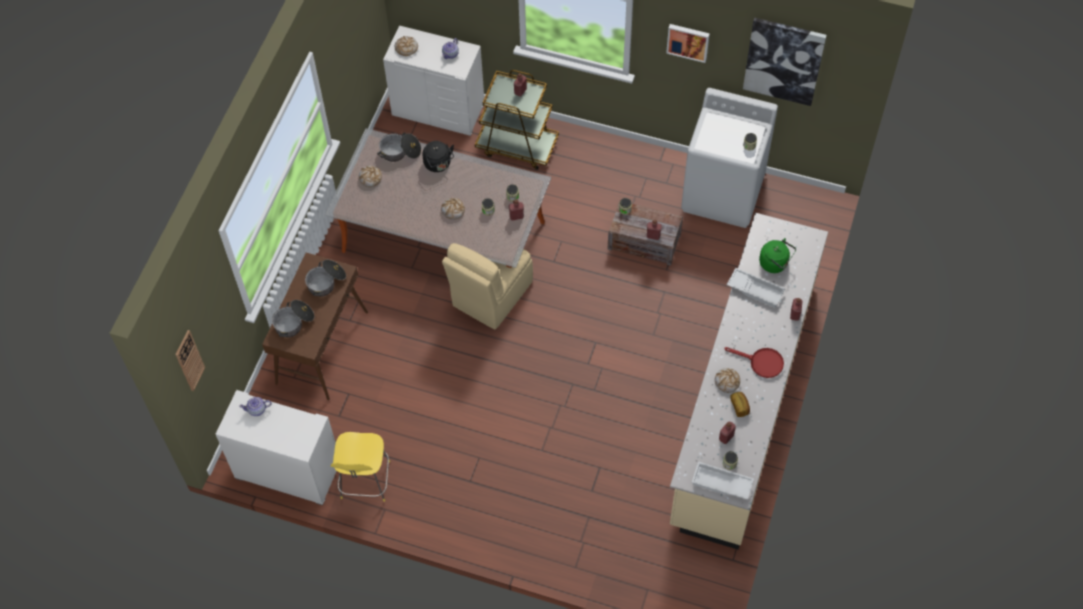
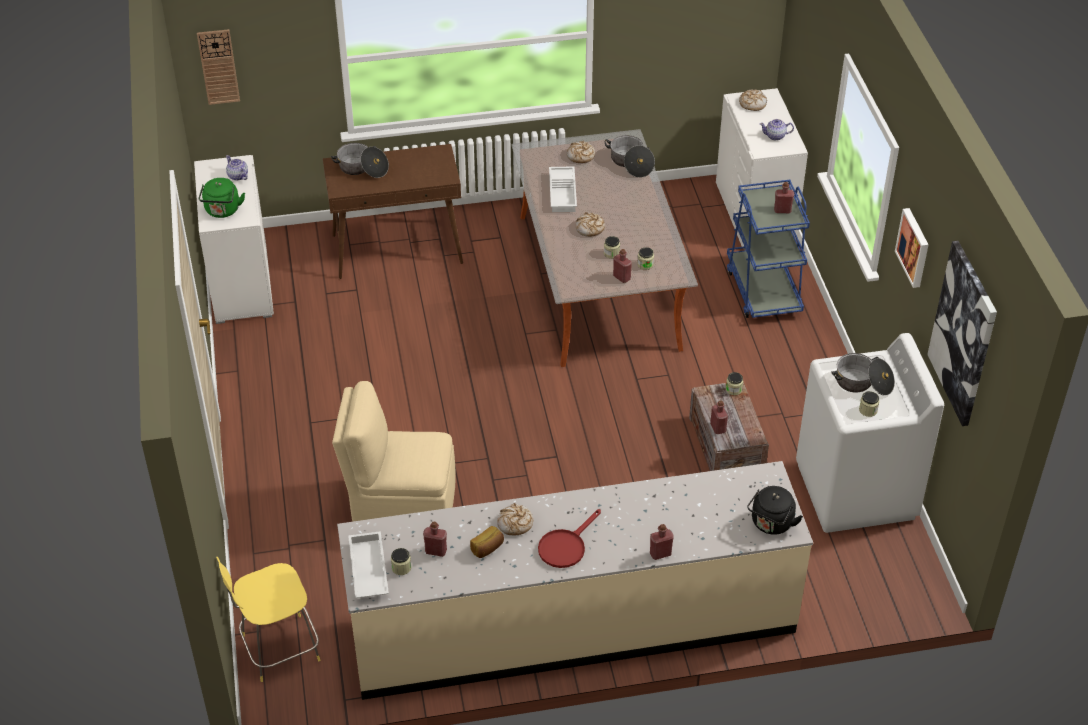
camera: 60 degrees right, 15 degrees down
cooking pot [305,260,346,297] -> cooking pot moved to [831,353,895,396]
yellow stool [331,432,390,502] -> yellow stool moved to [216,557,320,682]
black kettle [422,141,454,172] -> black kettle moved to [747,486,803,535]
beige chair [442,243,533,330] -> beige chair moved to [332,381,455,522]
brown cart [475,70,559,170] -> blue cart [727,180,810,318]
red frying pan [724,347,784,378] -> red frying pan turned 45 degrees clockwise [538,509,601,568]
white tray [727,268,785,308] -> white tray moved to [549,166,577,212]
green kettle [759,238,796,273] -> green kettle moved to [199,178,245,218]

